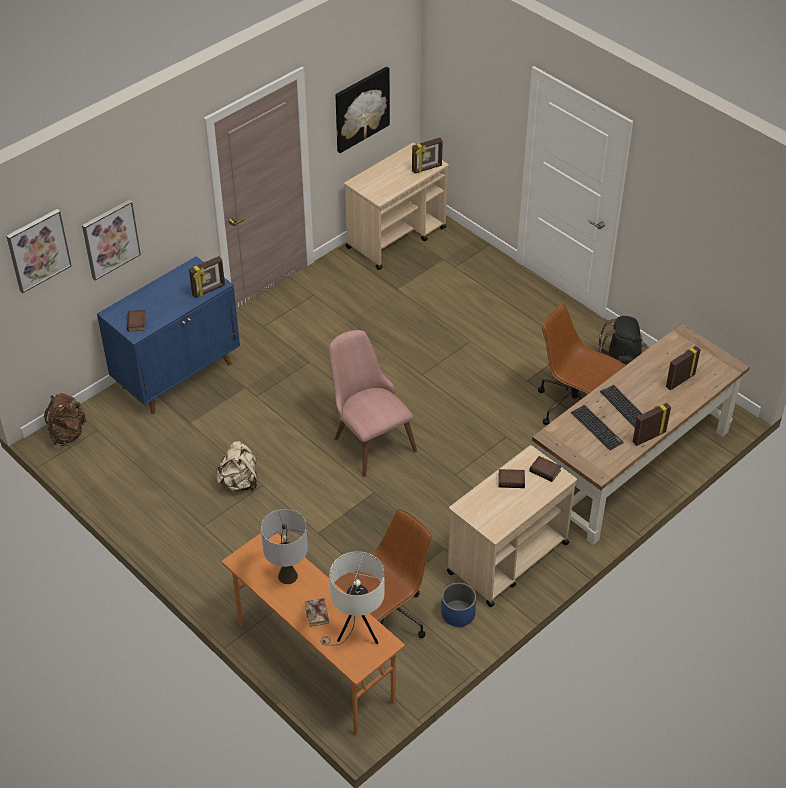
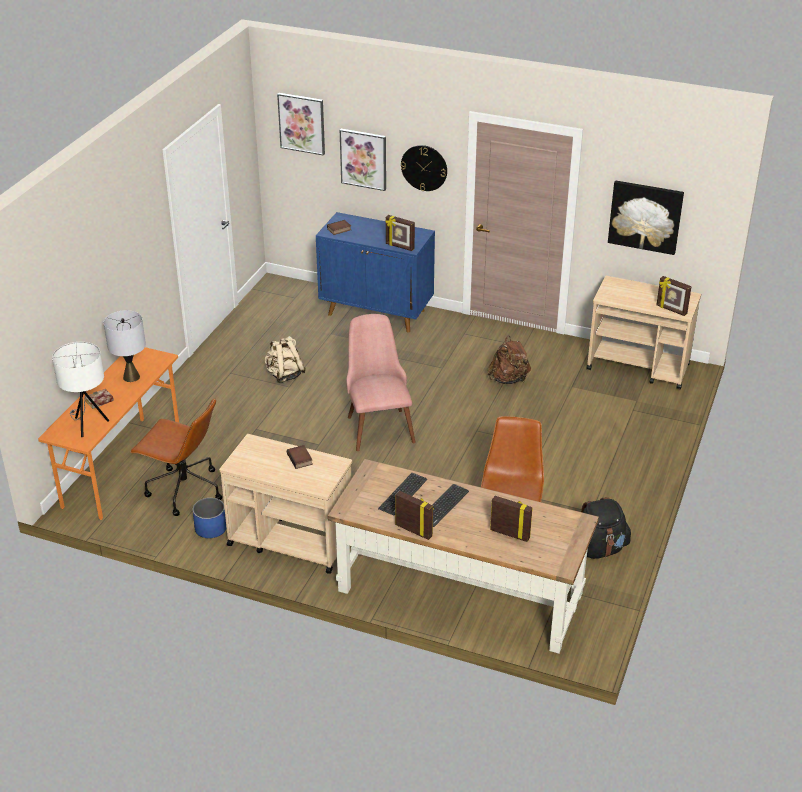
camera: 65 degrees right, 10 degrees down
brown backpack [44,393,87,446] -> brown backpack moved to [487,336,531,384]
pink chair [329,330,417,477] -> pink chair turned 45 degrees counterclockwise [346,314,416,451]
book [529,456,562,482] -> none
none -> wall clock [401,145,447,191]

